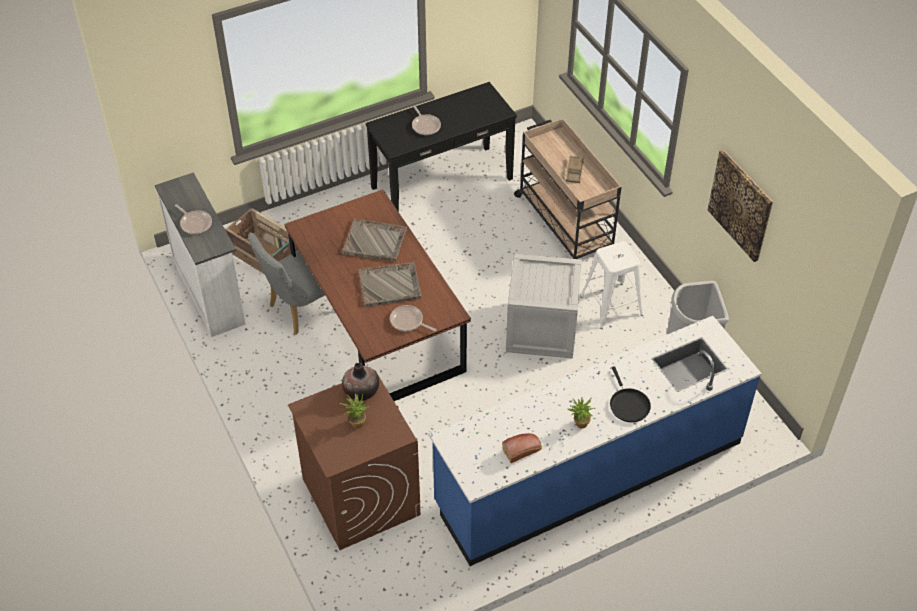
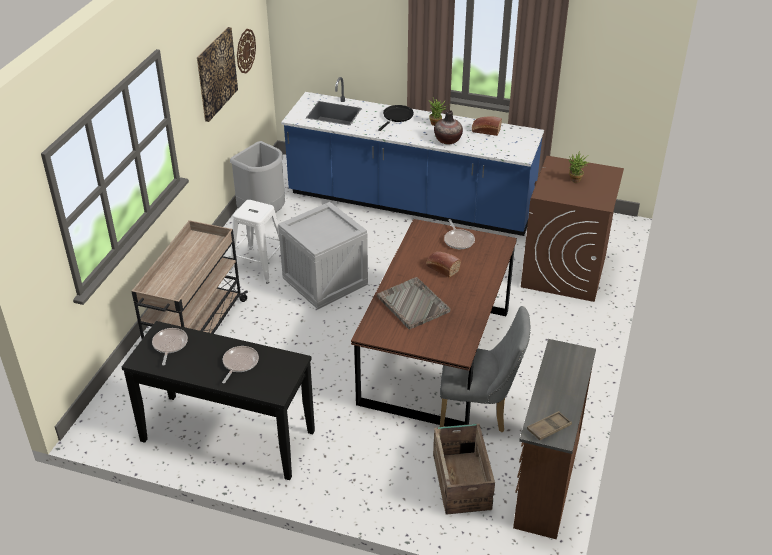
camera: 135 degrees left, 10 degrees down
white dresser [155,172,246,337] -> brown dresser [513,339,596,540]
frying pan [175,204,212,234] -> frying pan moved to [152,328,188,366]
vase [342,363,379,401] -> vase moved to [434,110,463,144]
grey tray [358,262,421,307] -> bread [426,252,461,278]
brown tray [566,156,584,183] -> brown tray moved to [527,411,572,440]
none -> wall clock [237,29,256,74]

